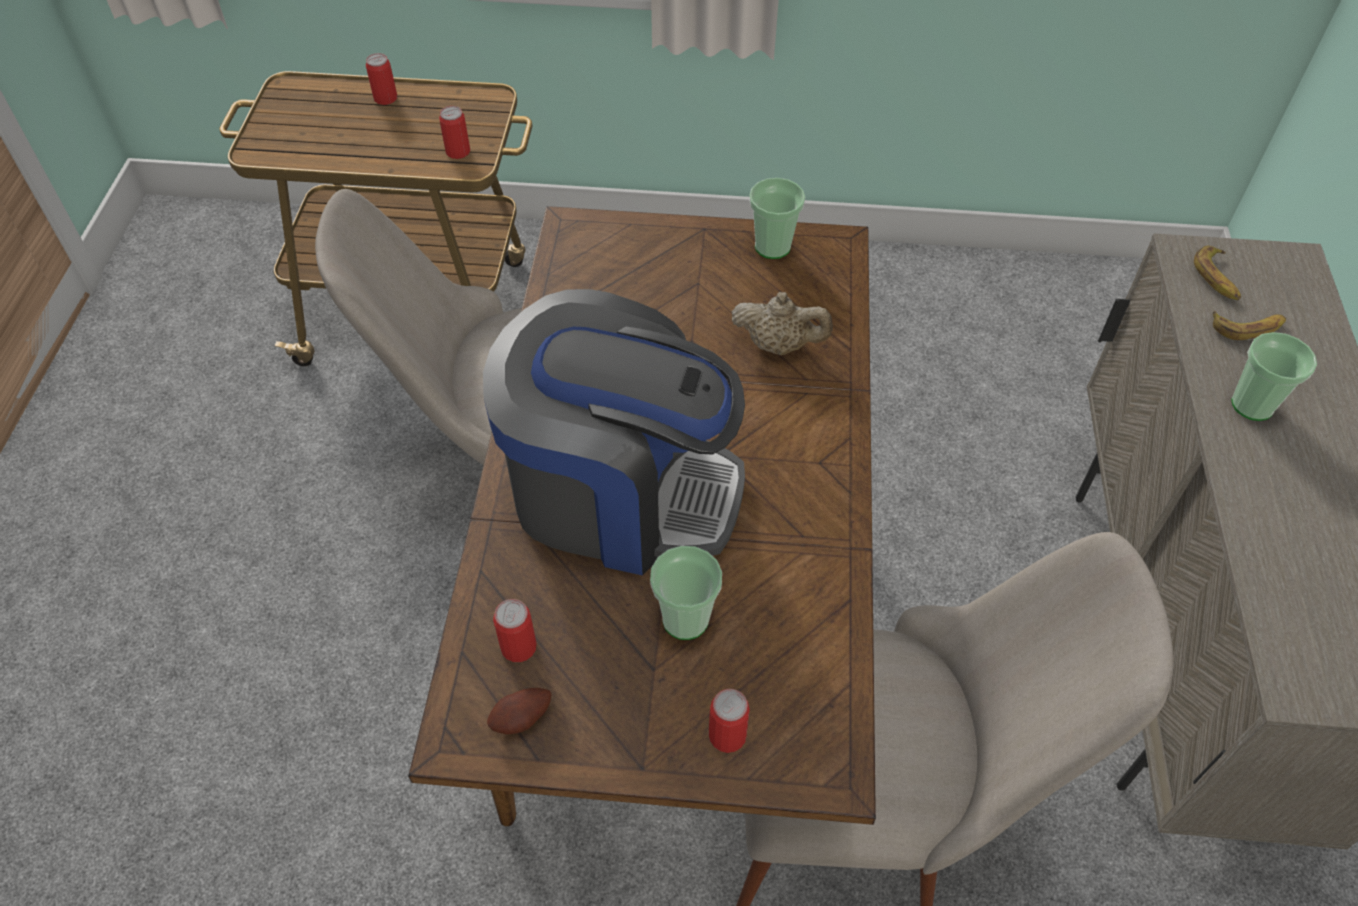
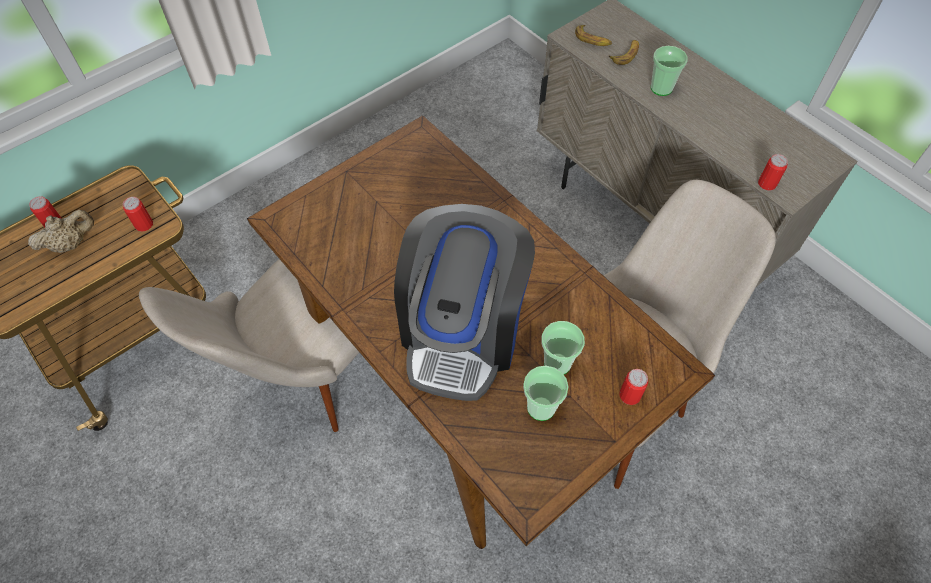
camera: 45 degrees left, 5 degrees up
coffee machine [483,289,745,576] -> coffee machine turned 135 degrees clockwise [394,204,535,401]
potato [487,688,551,734] -> none
can [493,599,536,662] -> can moved to [758,154,788,190]
beige teapot [731,292,833,355] -> beige teapot moved to [28,210,94,253]
cup [749,178,805,259] -> cup moved to [523,366,568,421]

